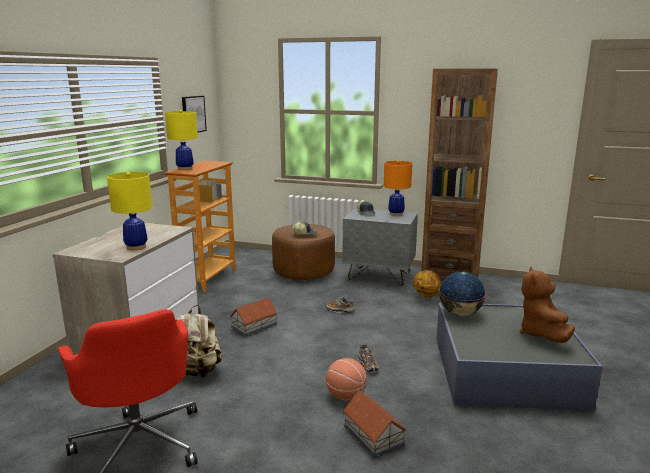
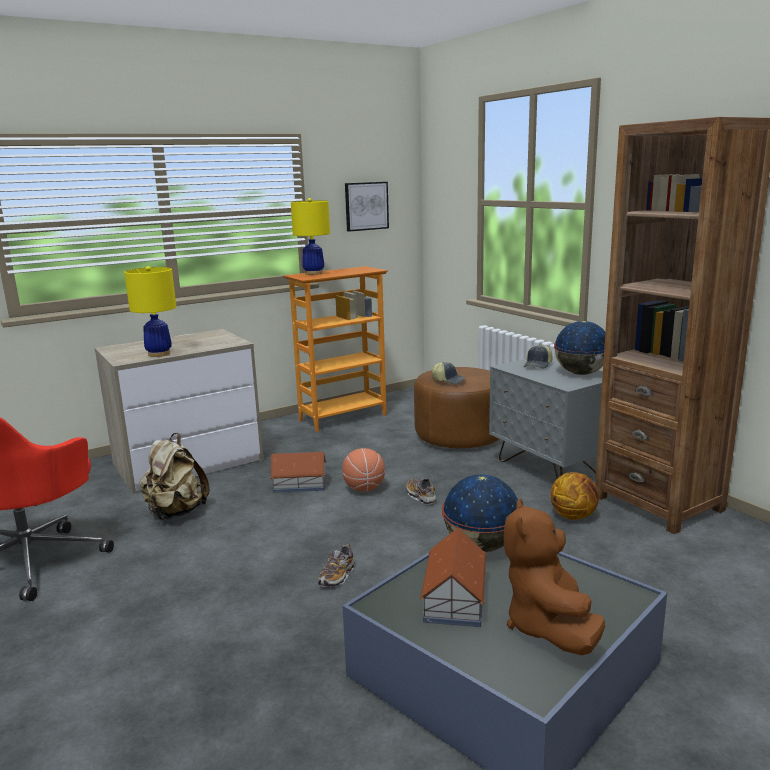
camera: 40 degrees right, 0 degrees up
basketball [326,358,367,401] -> basketball moved to [342,448,385,492]
toy house [343,390,407,458] -> toy house moved to [419,528,487,627]
orange table lamp [384,161,412,216] -> globe [554,321,605,375]
brown plush toy [520,266,575,343] -> brown plush toy turned 45 degrees counterclockwise [504,498,605,655]

